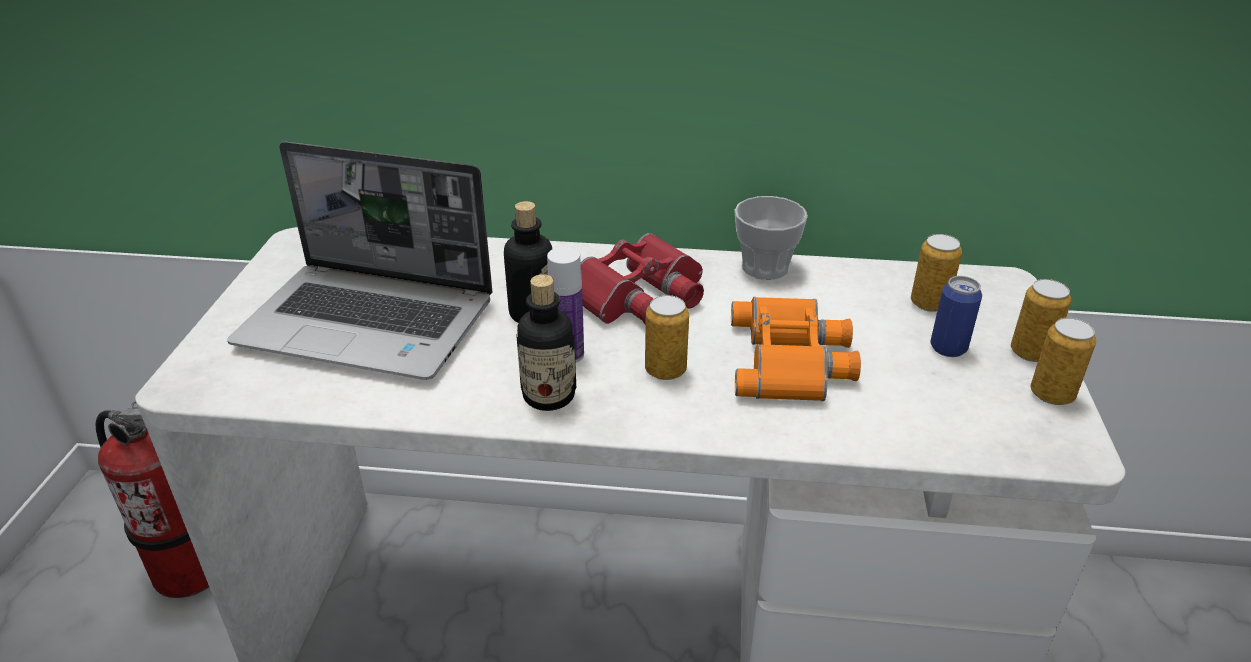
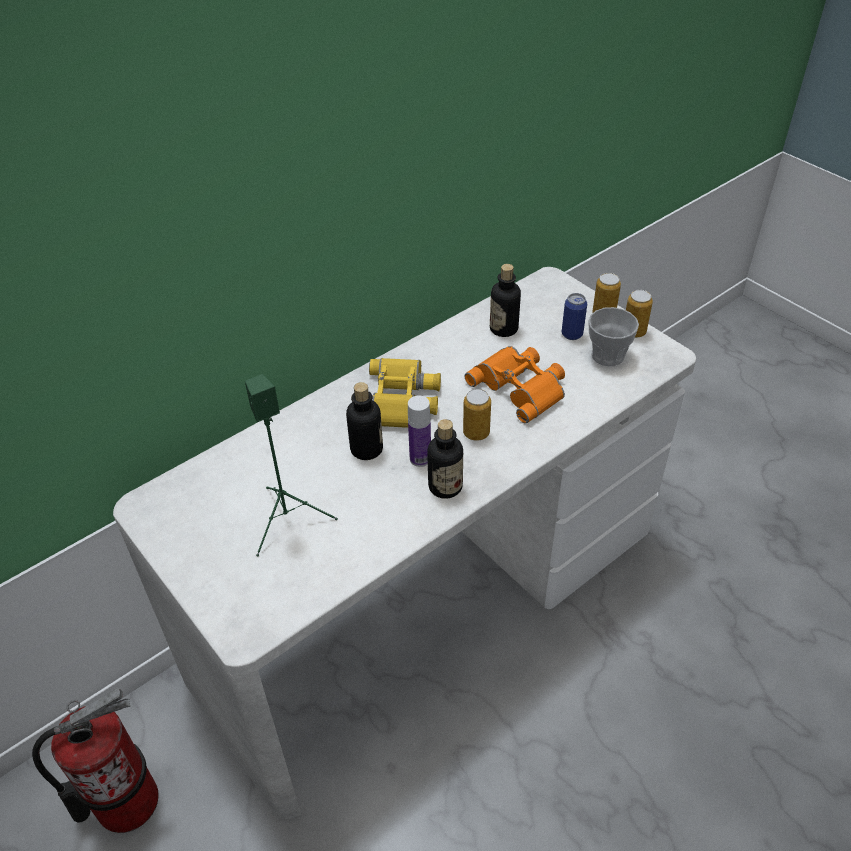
camera: 45 degrees left, 10 degrees up
laptop [227,142,493,380] -> green speaker [245,374,338,556]
red binoculars [581,233,704,325] -> yellow binoculars [369,358,441,428]
cup [734,196,808,280] -> cup moved to [588,307,639,366]
can [911,234,962,312] -> none
none -> bottle [490,264,521,337]

